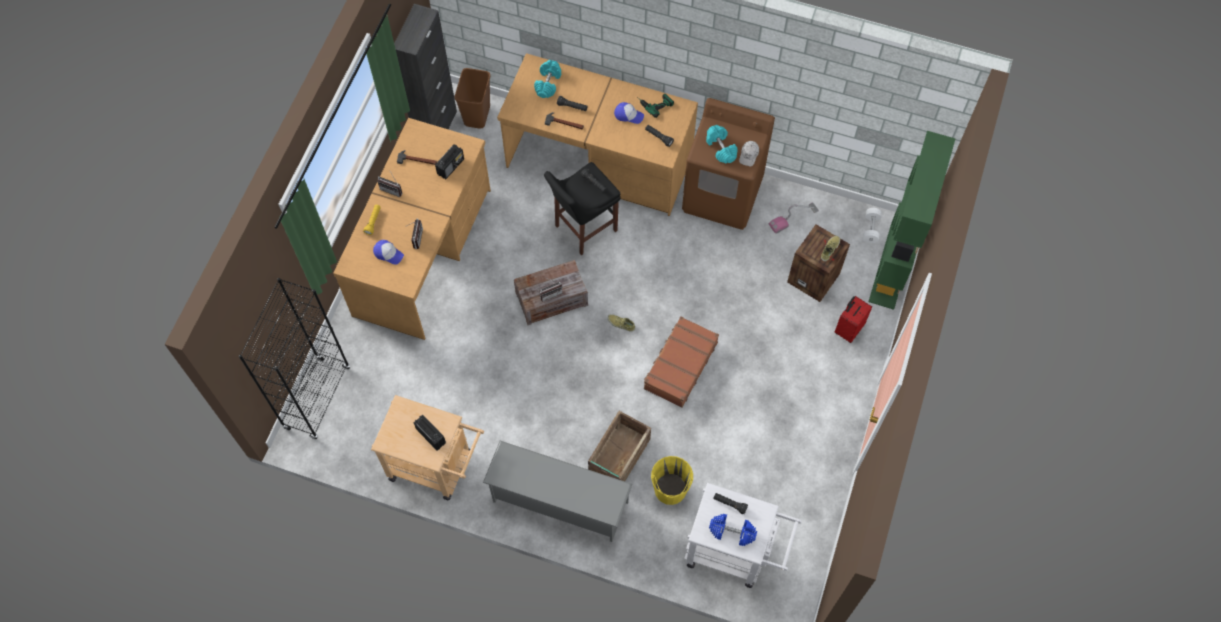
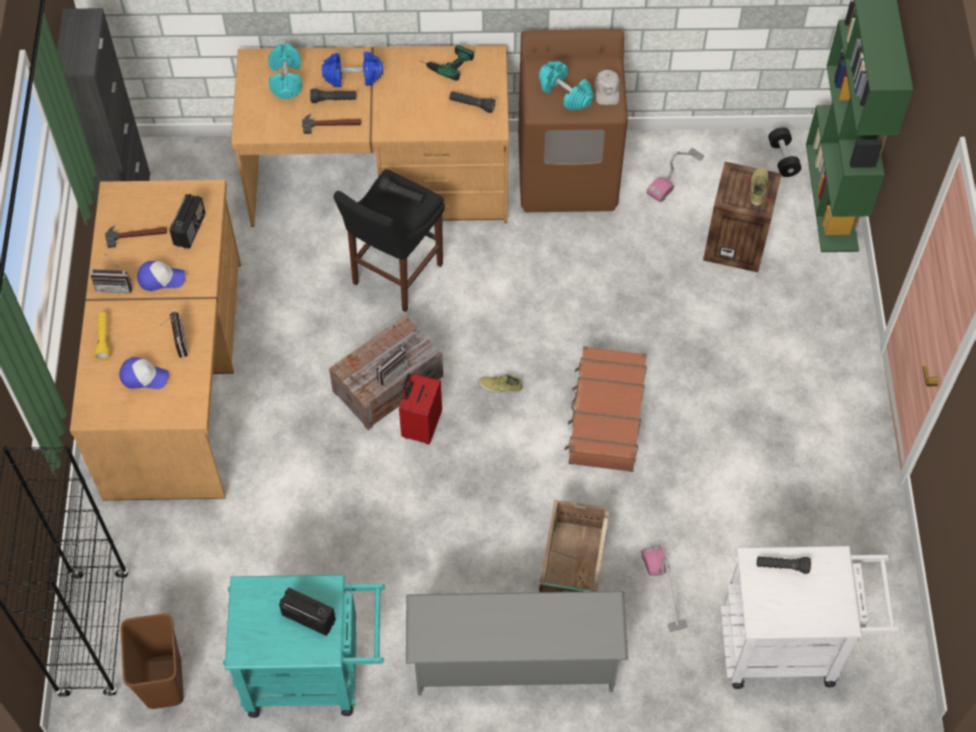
camera: 20 degrees left, 5 degrees down
beige cart [371,395,484,500] -> turquoise cart [223,575,385,718]
brown trash can [455,68,490,129] -> brown trash can moved to [120,613,184,709]
cap [614,102,644,124] -> cap moved to [137,261,185,291]
yellow bucket [651,456,693,505] -> vacuum cleaner [641,545,688,632]
blue dumbbell [709,514,757,546] -> blue dumbbell moved to [322,52,383,87]
red suitcase [835,296,872,343] -> red suitcase moved to [399,373,442,444]
white dumbbell [863,208,882,243] -> black dumbbell [768,127,802,177]

